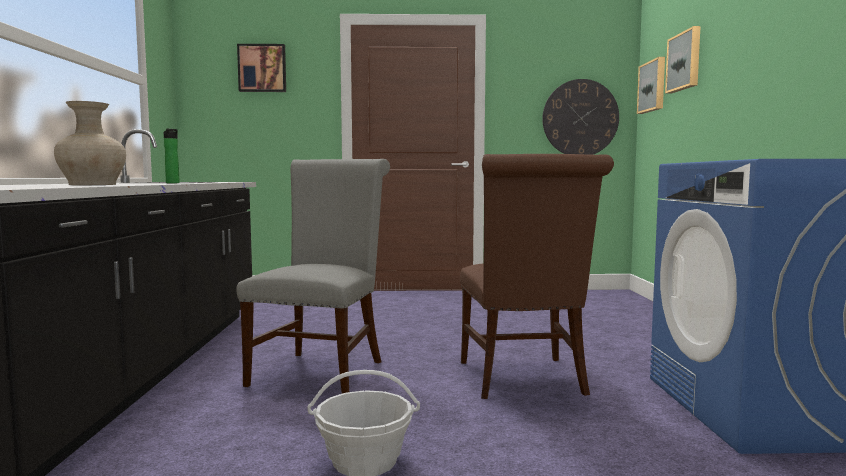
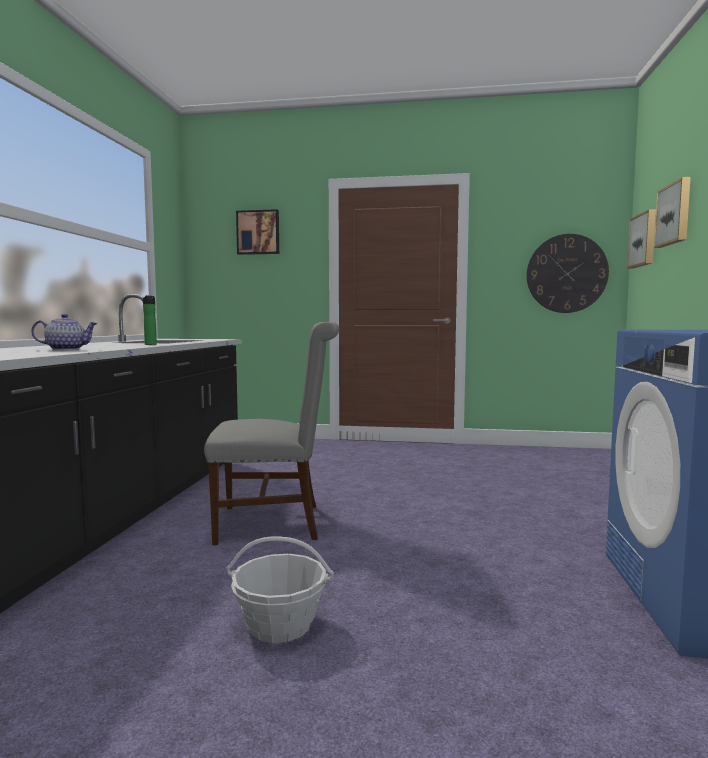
camera: 10 degrees right, 0 degrees up
beige vase [54,101,126,185] -> teapot [31,314,98,350]
grey chair [237,159,390,394] -> grey chair turned 60 degrees clockwise [204,322,339,545]
brown chair [460,154,614,399] -> none

